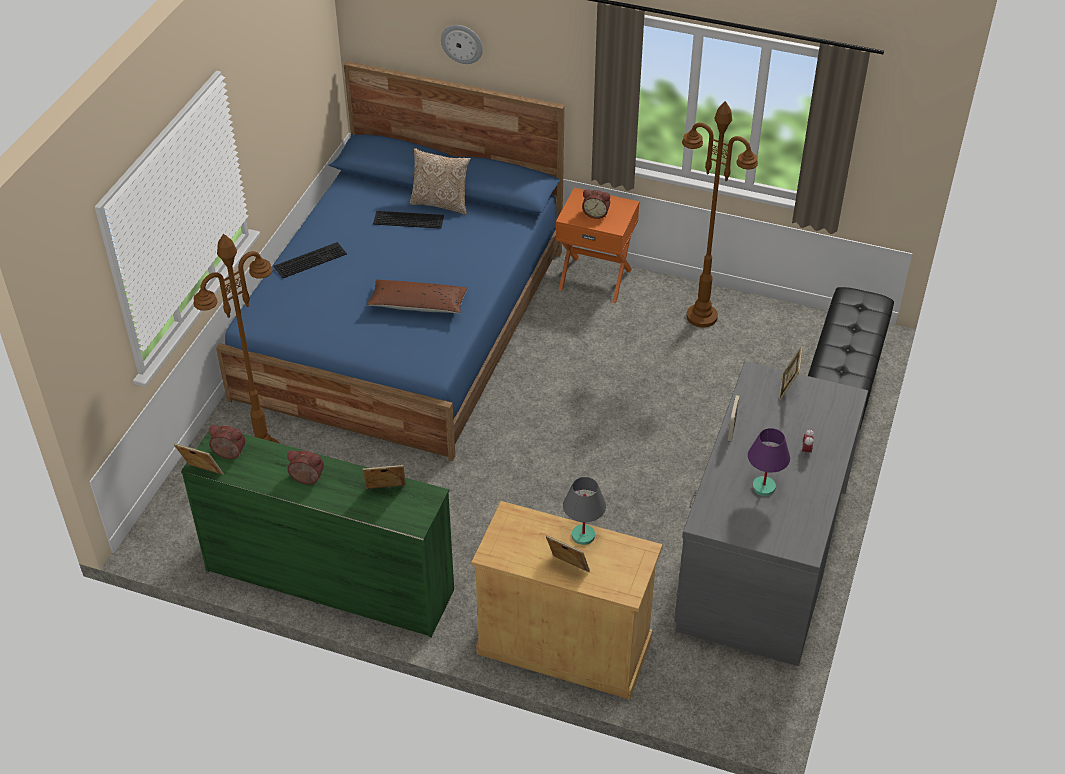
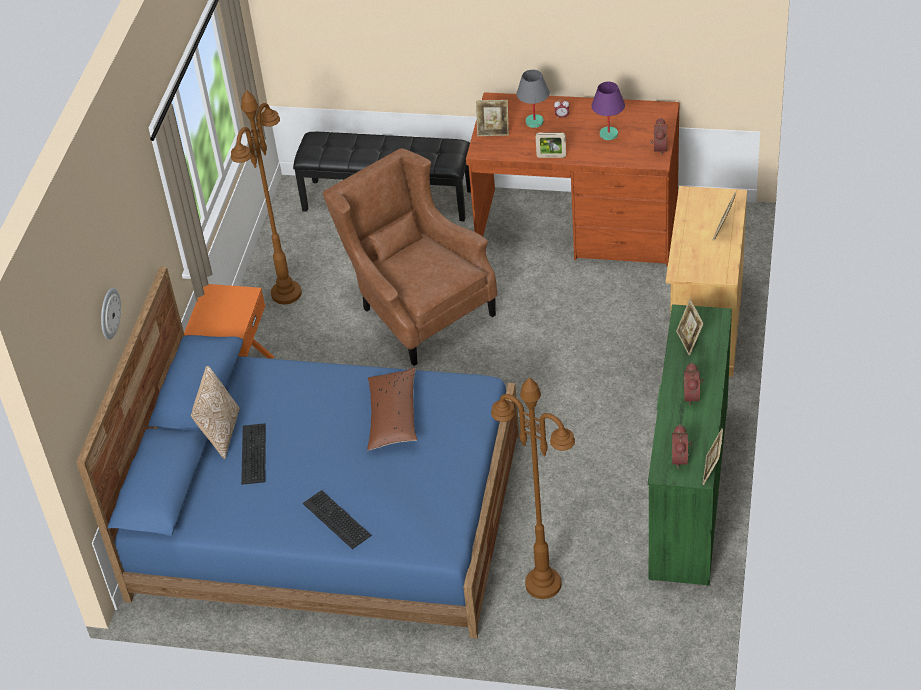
camera: 95 degrees left, 0 degrees up
grey table lamp [563,477,606,545] -> grey table lamp moved to [517,70,550,128]
alarm clock [582,190,610,219] -> alarm clock moved to [650,117,667,155]
grey desk [674,361,868,666] -> brown desk [466,92,680,266]
none -> brown armchair [323,148,497,366]

